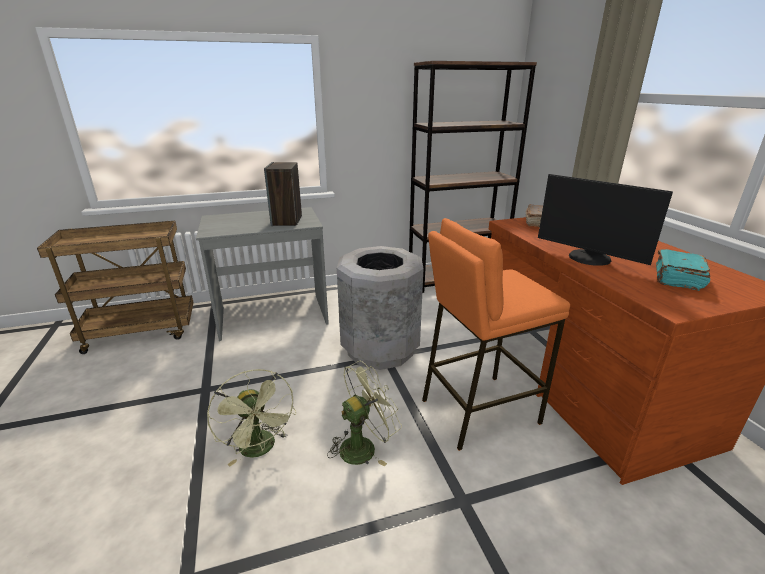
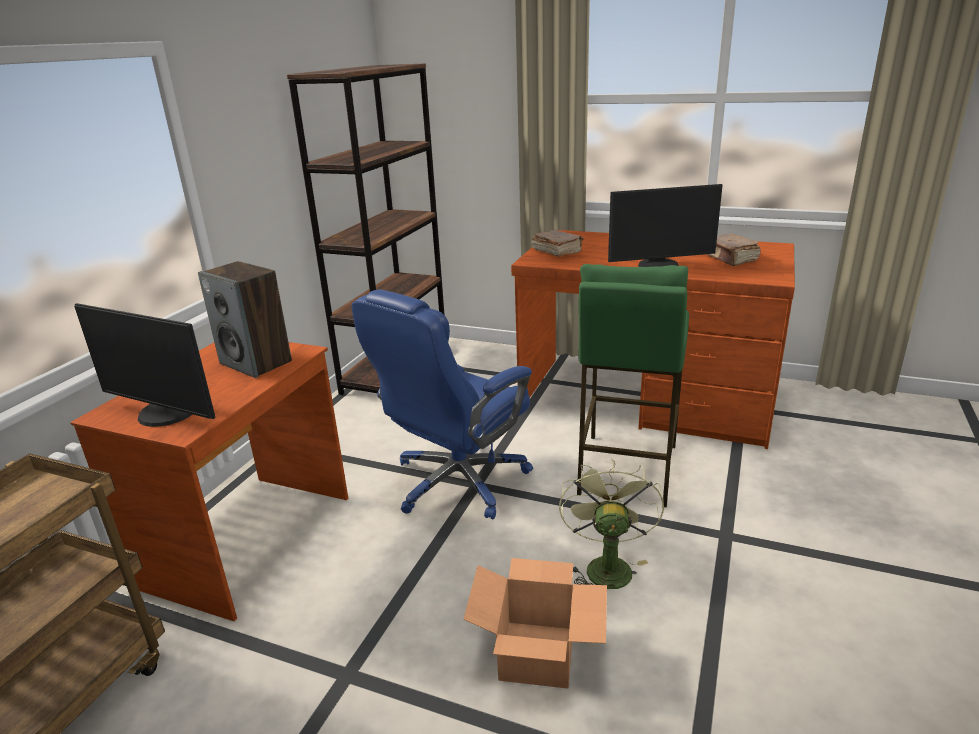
camera: 50 degrees left, 0 degrees up
grey desk [196,207,329,341] -> brown desk [71,342,348,621]
green fan [207,369,296,466] -> cardboard box [463,558,607,689]
grey trash can [337,246,424,370] -> blue office chair [352,289,533,519]
orange stool [422,218,570,451] -> green stool [577,264,689,508]
turquoise book [656,249,710,291] -> brown book [706,234,761,266]
none -> monitor [74,303,215,427]

